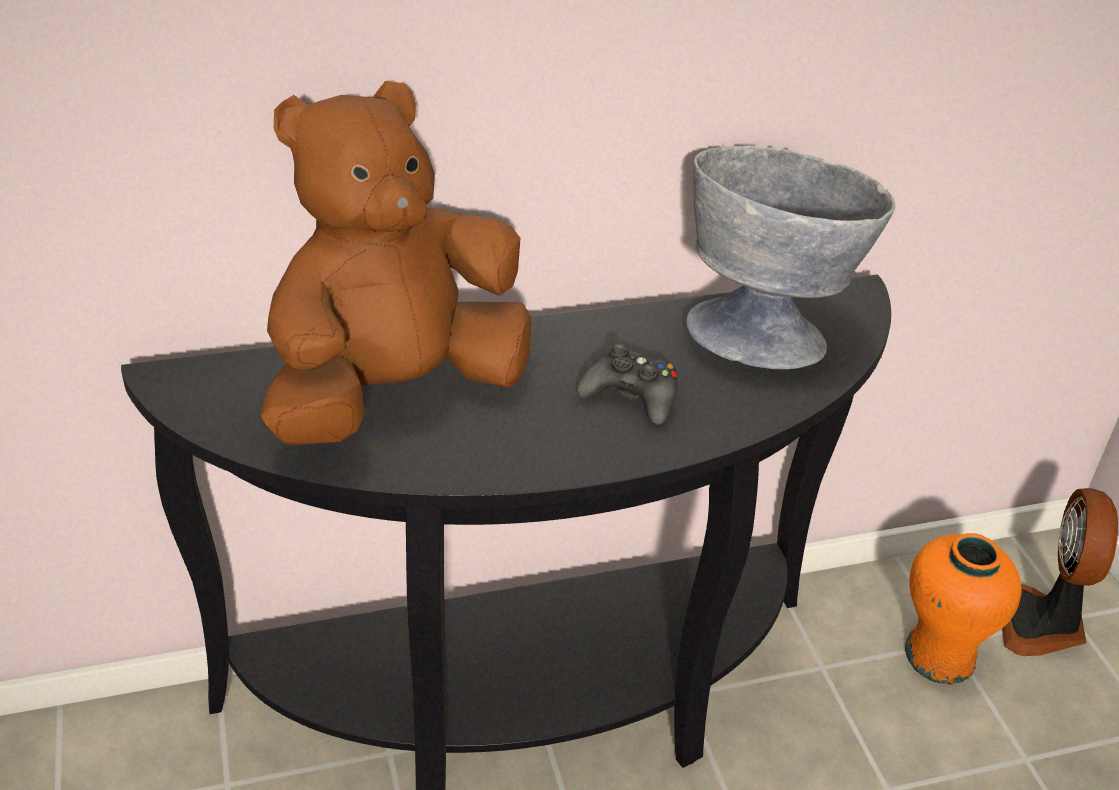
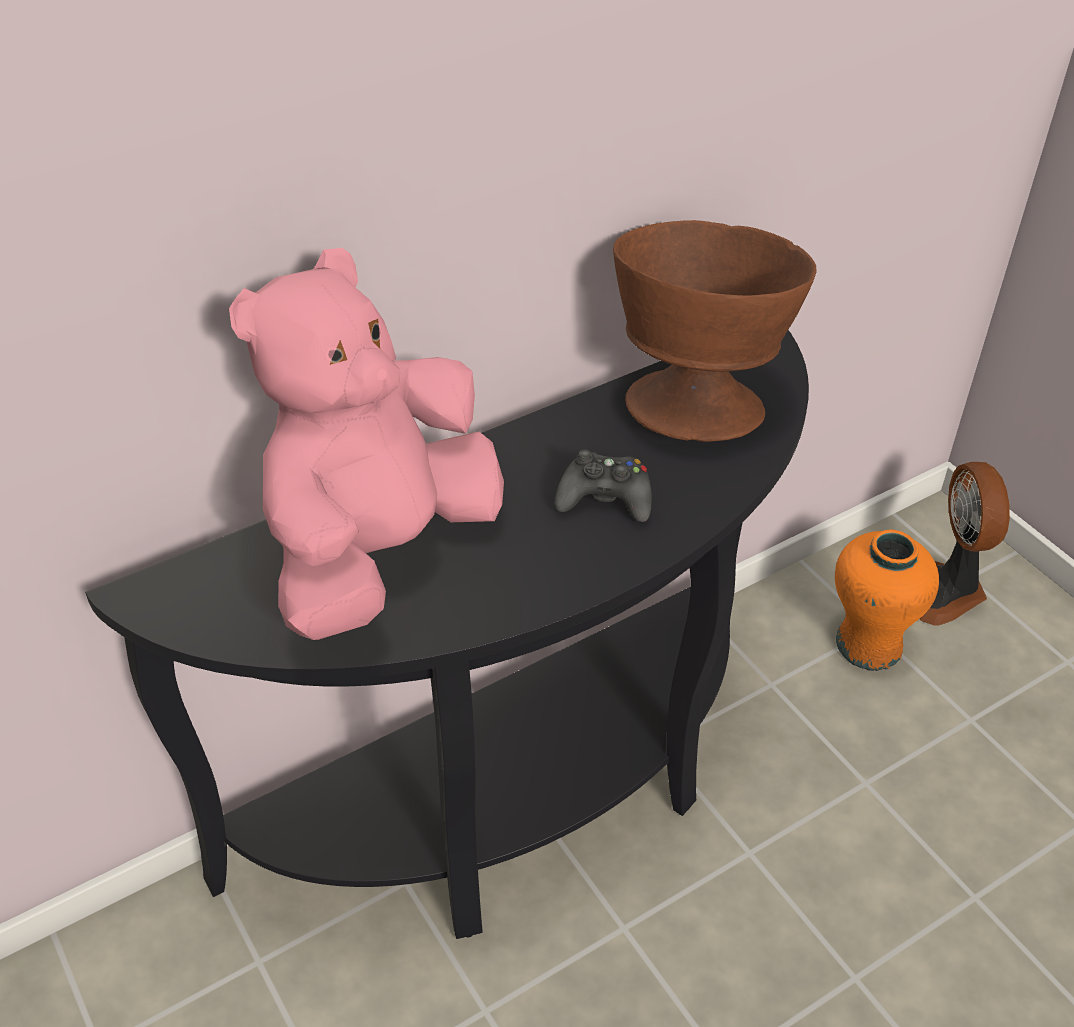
camera: 15 degrees left, 5 degrees up
brown plush toy [260,81,531,446] -> pink plush toy [229,248,504,640]
grey bowl [686,146,895,369] -> brown bowl [613,220,817,441]

